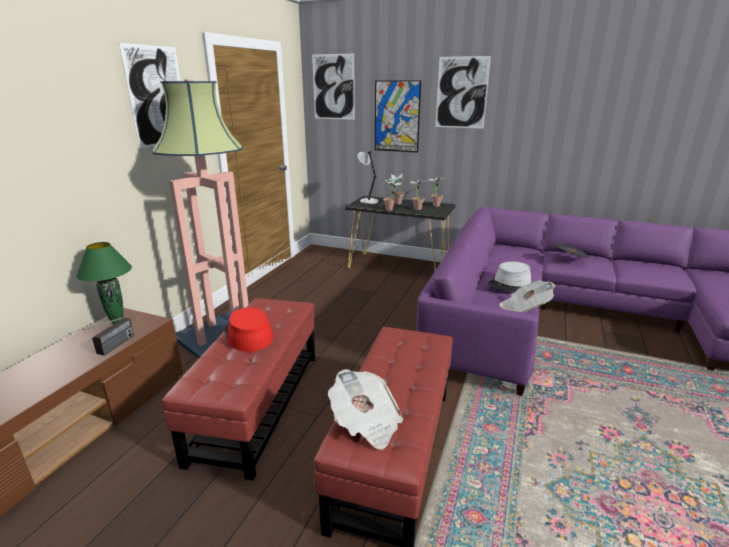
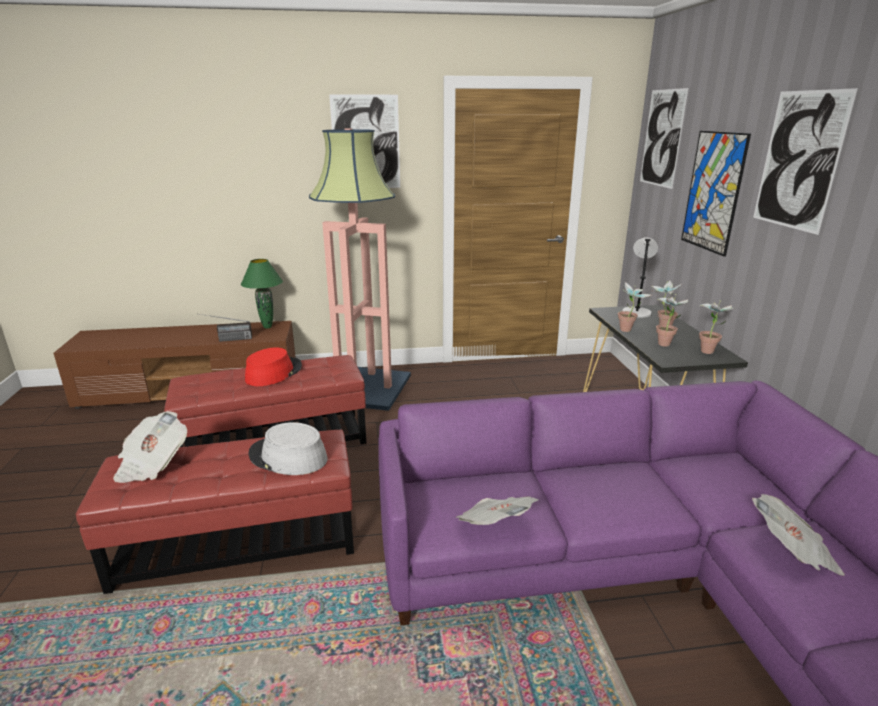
camera: 60 degrees right, 0 degrees up
grey hat [488,262,531,292] -> grey hat moved to [249,422,327,475]

